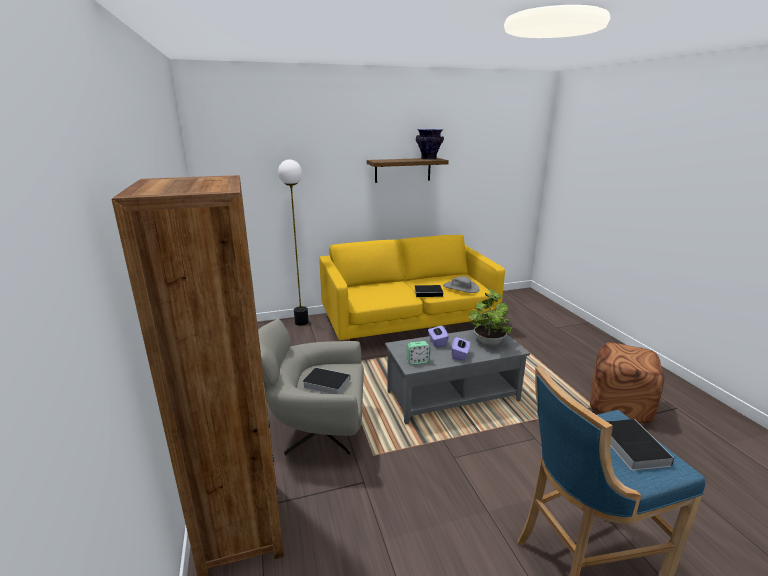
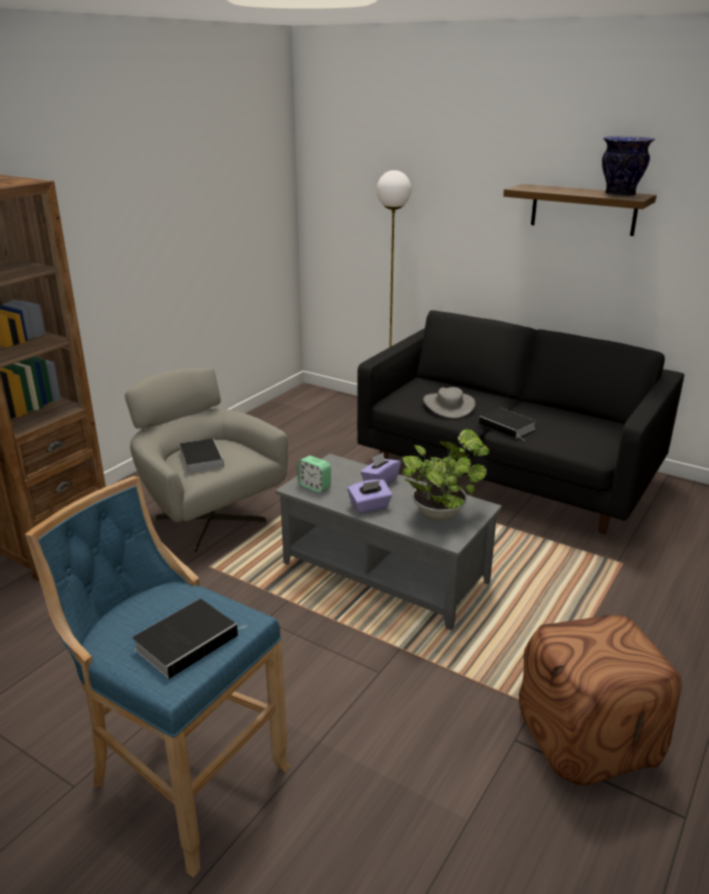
camera: 50 degrees right, 5 degrees up
yellow sofa [319,235,505,341] -> black sofa [357,310,684,534]
grey hat [443,276,479,293] -> grey hat moved to [423,387,475,419]

